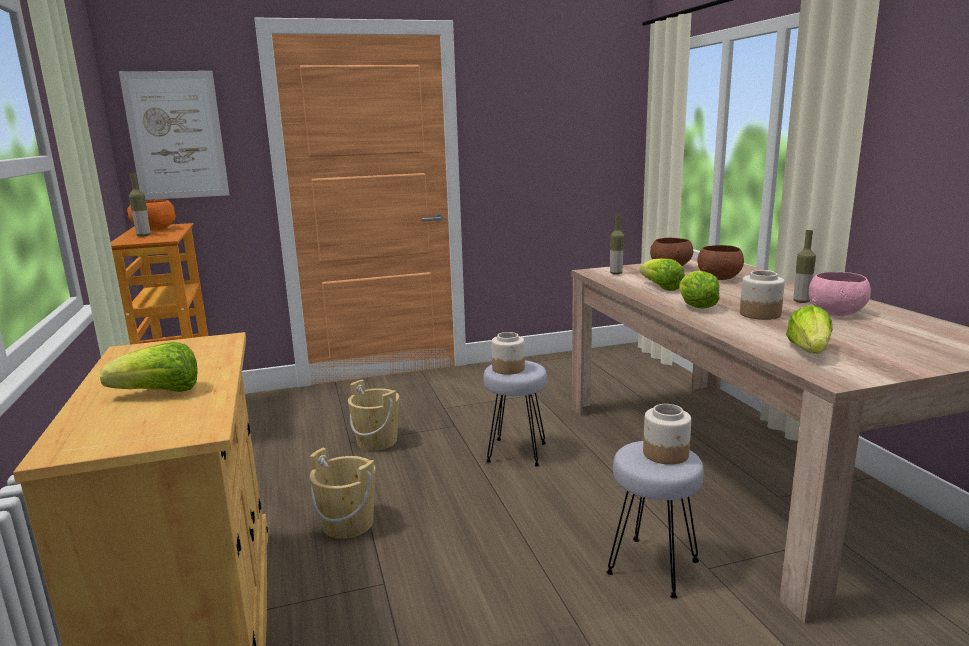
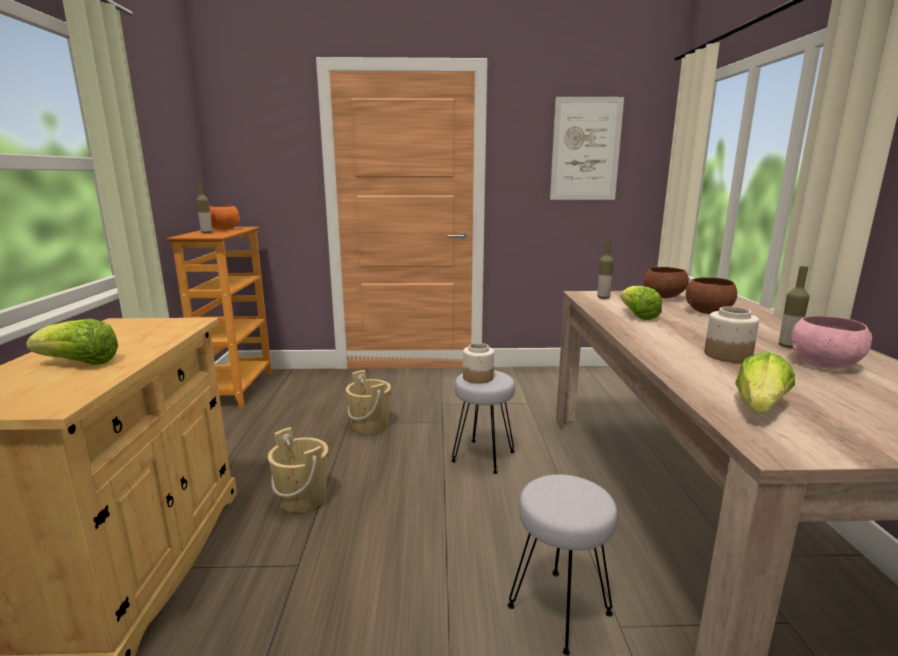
camera: 15 degrees right, 0 degrees up
picture [119,71,229,200] -> picture moved to [550,97,624,200]
jar [643,404,691,465] -> none
lettuce [679,270,720,309] -> none

